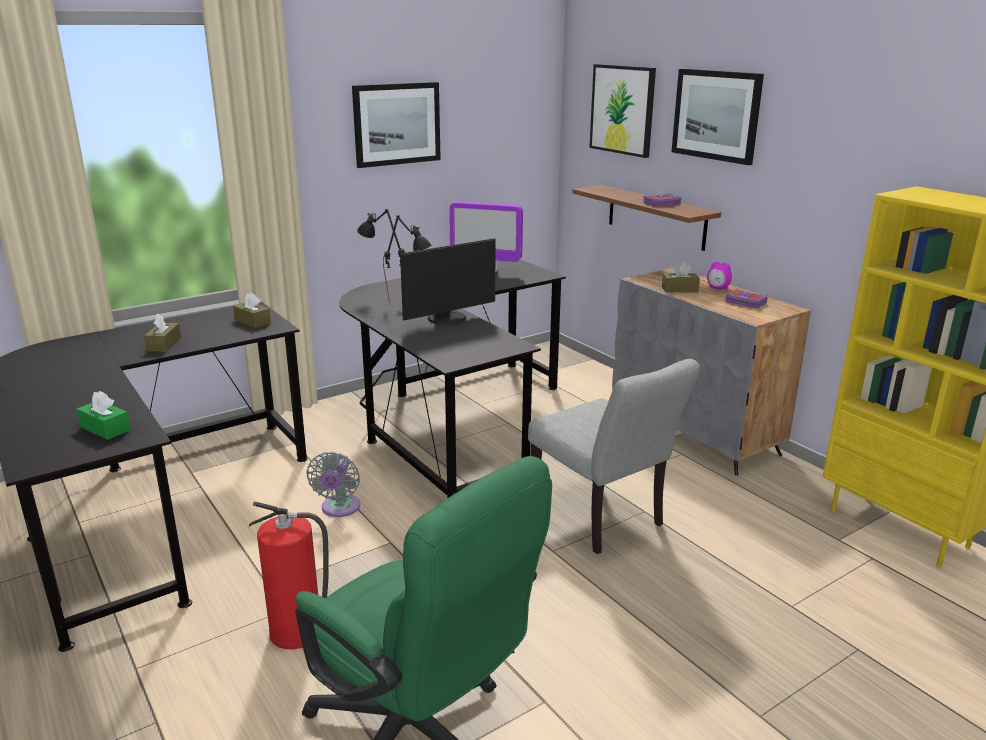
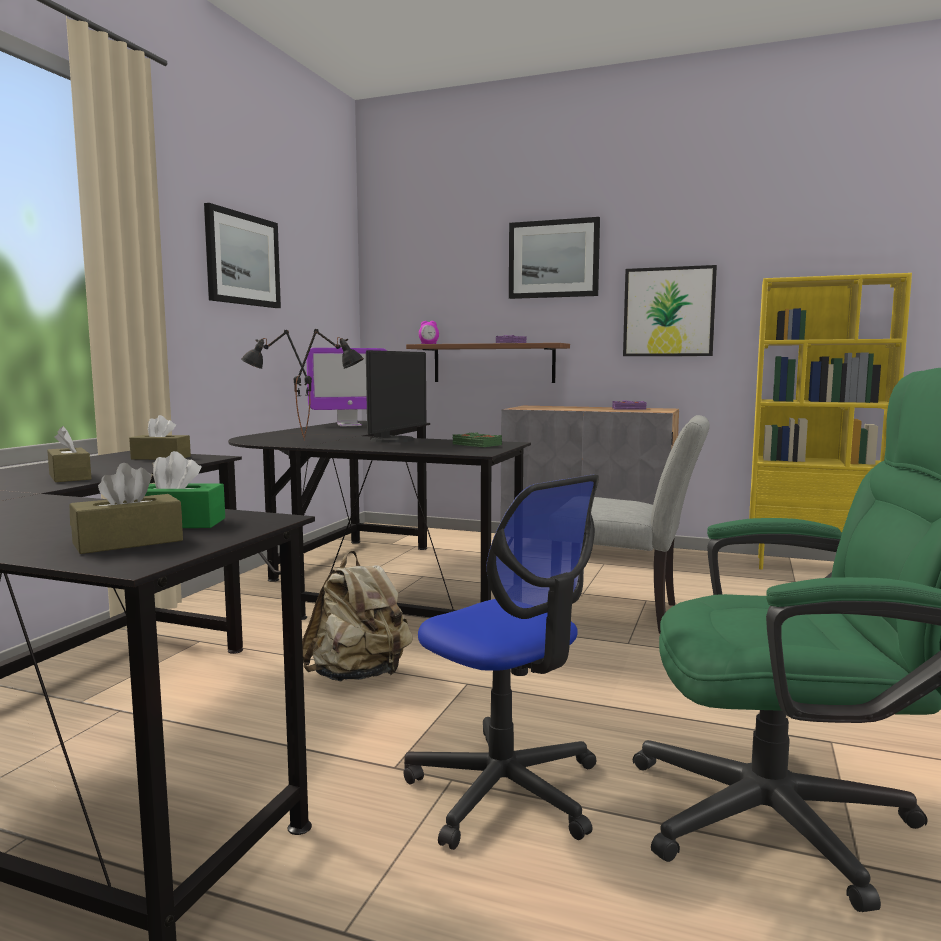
camera: 35 degrees left, 15 degrees down
fire extinguisher [249,502,329,649] -> office chair [403,475,599,850]
grey fan [306,452,360,517] -> beige backpack [302,550,413,681]
picture [589,64,656,158] -> picture moved to [623,265,717,356]
brown tissue box [662,262,700,292] -> brown tissue box moved to [70,463,183,554]
alarm clock [707,262,732,290] -> alarm clock moved to [419,321,439,344]
none -> green book [452,432,502,447]

